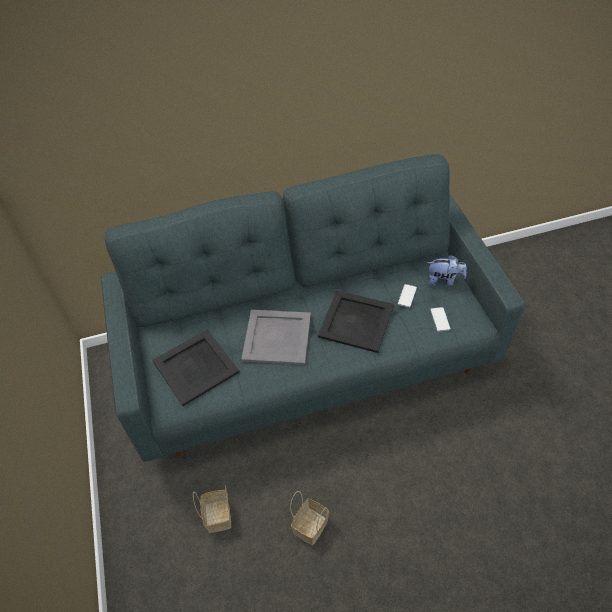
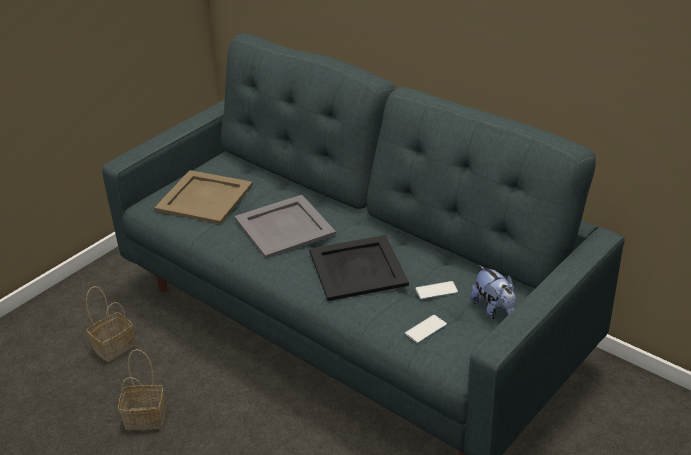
camera: 55 degrees right, 15 degrees down
black tray [152,330,240,406] -> beige tray [154,170,253,224]

